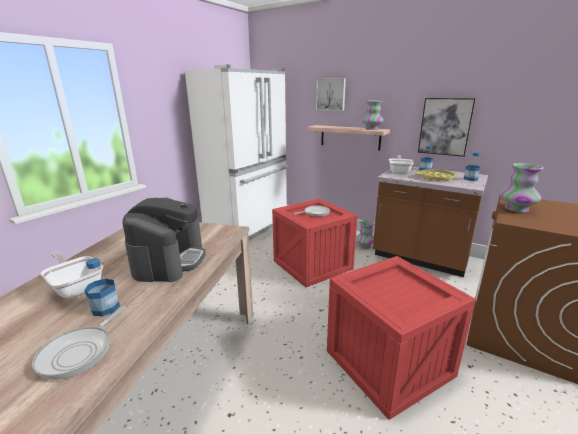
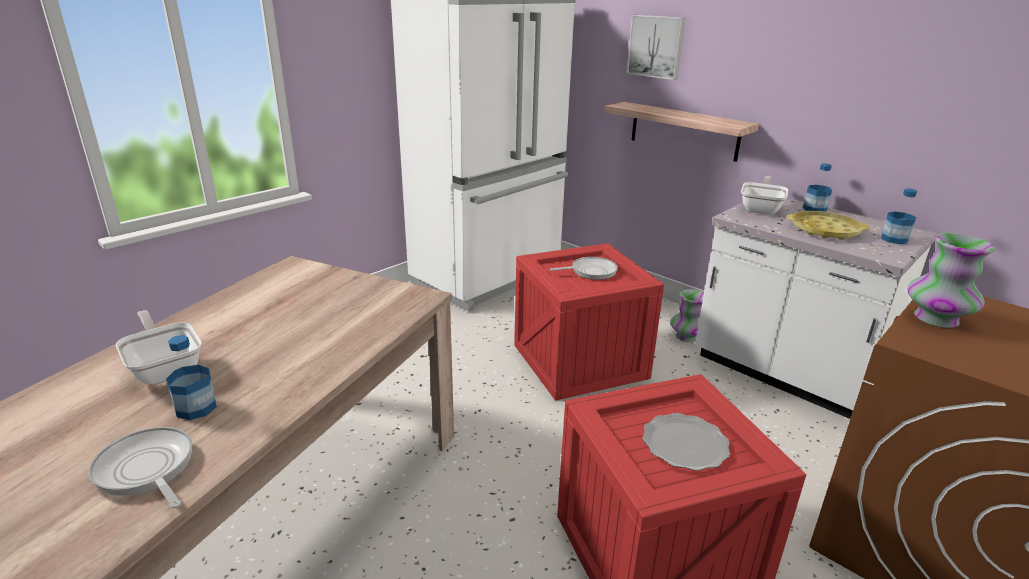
camera: 10 degrees right, 5 degrees up
frying pan [32,306,126,380] -> frying pan turned 105 degrees clockwise [88,427,193,508]
coffee machine [122,198,206,282] -> none
vase [362,100,384,130] -> none
brown counter [373,167,488,277] -> white counter [695,198,937,419]
picture [418,98,476,157] -> none
none -> plate [643,413,730,471]

